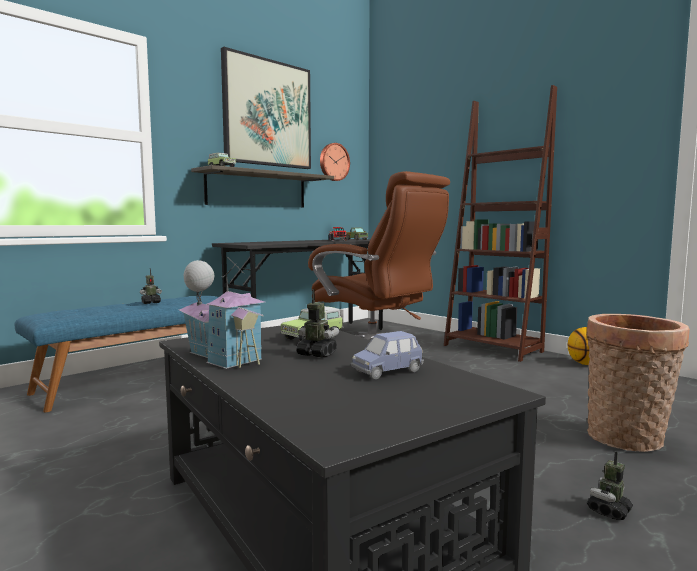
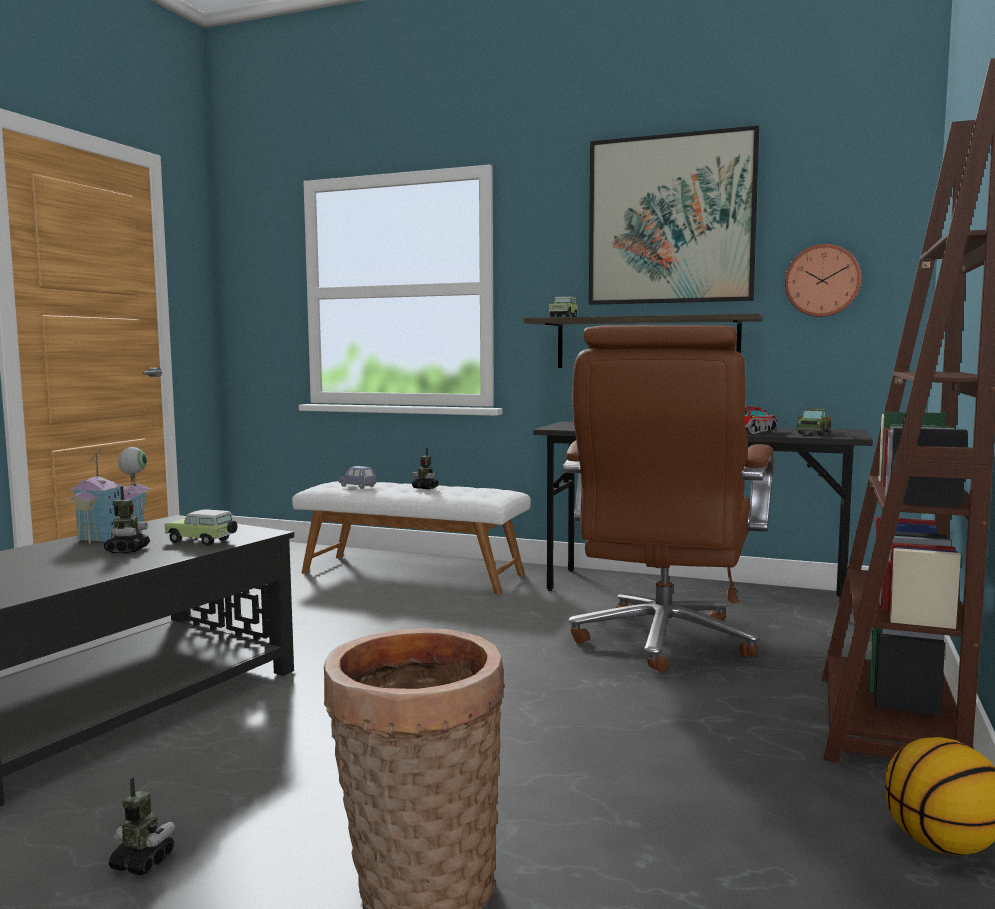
camera: 65 degrees right, 0 degrees up
blue bench [15,296,219,412] -> white bench [292,481,531,594]
blue toy car [351,331,424,379] -> blue toy car moved to [339,466,377,489]

